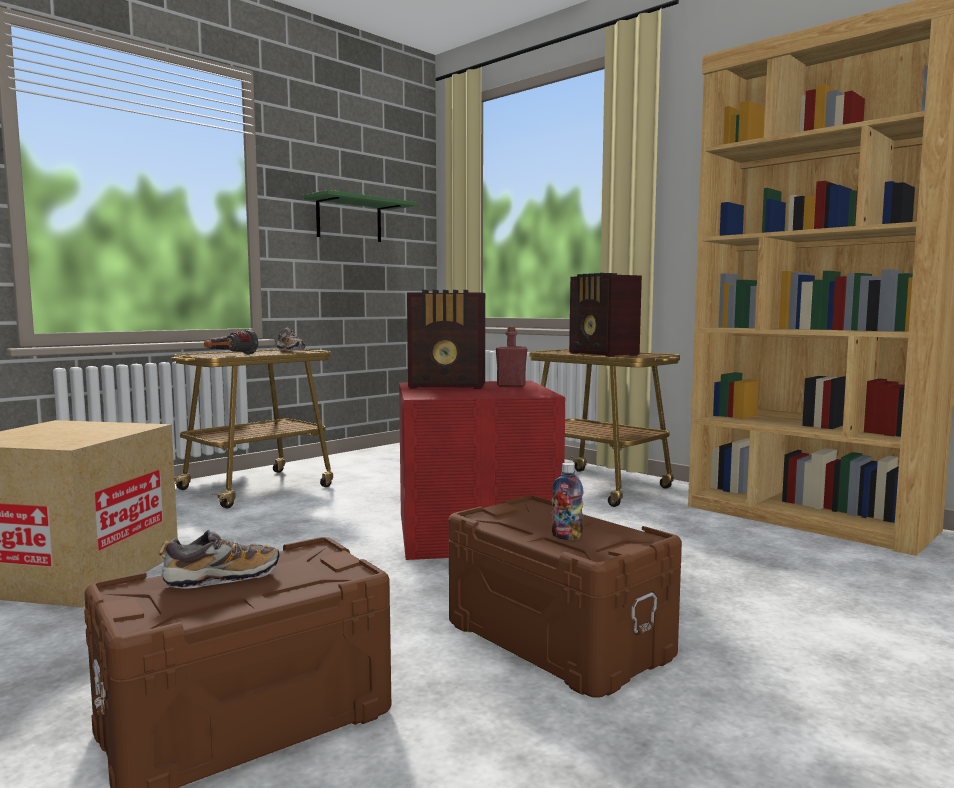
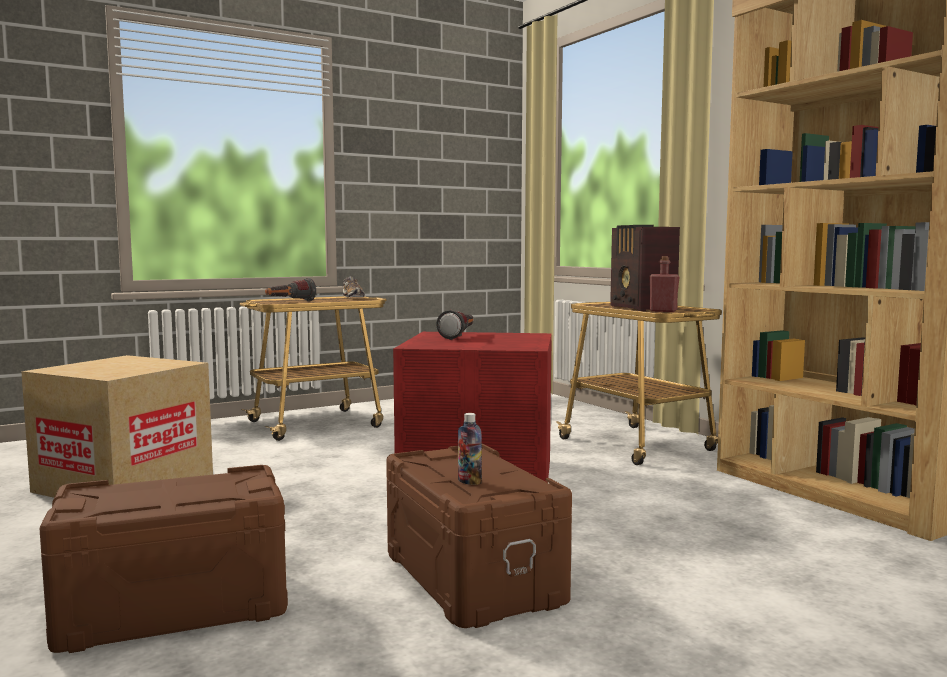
camera: 15 degrees right, 0 degrees up
shoe [158,529,280,589] -> none
green shelf [303,190,417,242] -> none
radio [407,290,485,389] -> flashlight [436,310,473,340]
red bottle [496,327,527,387] -> red bottle moved to [649,256,680,312]

